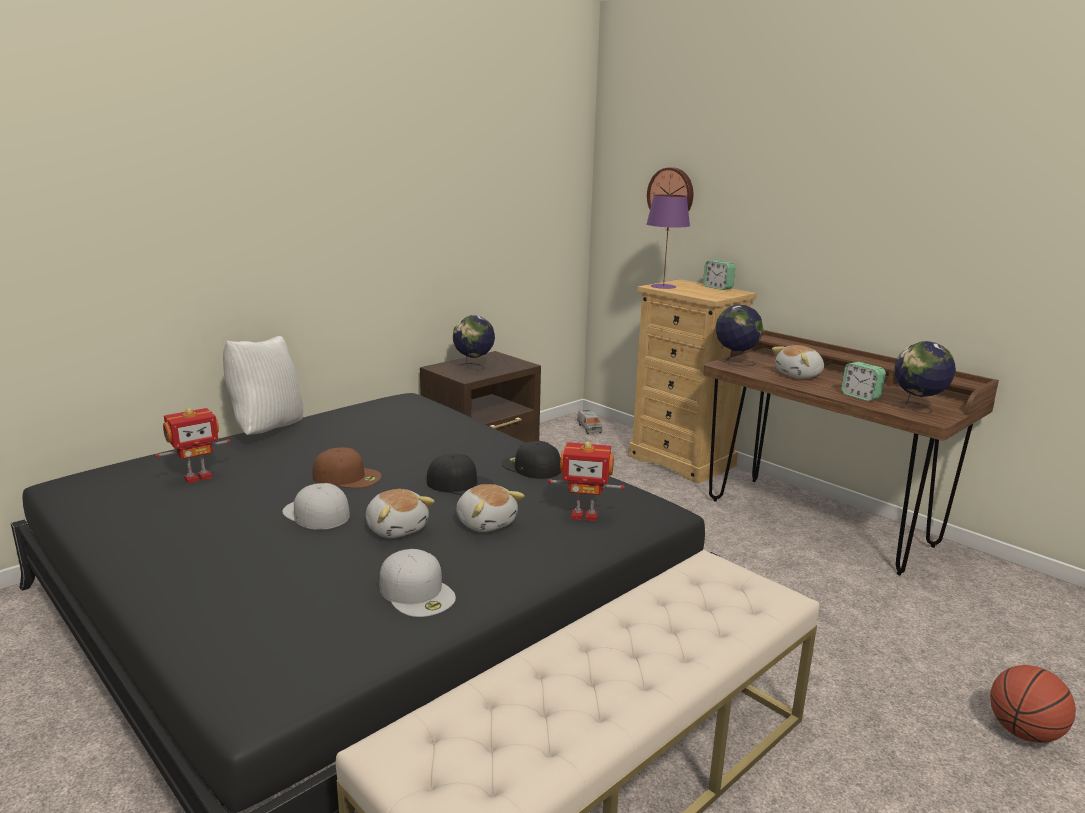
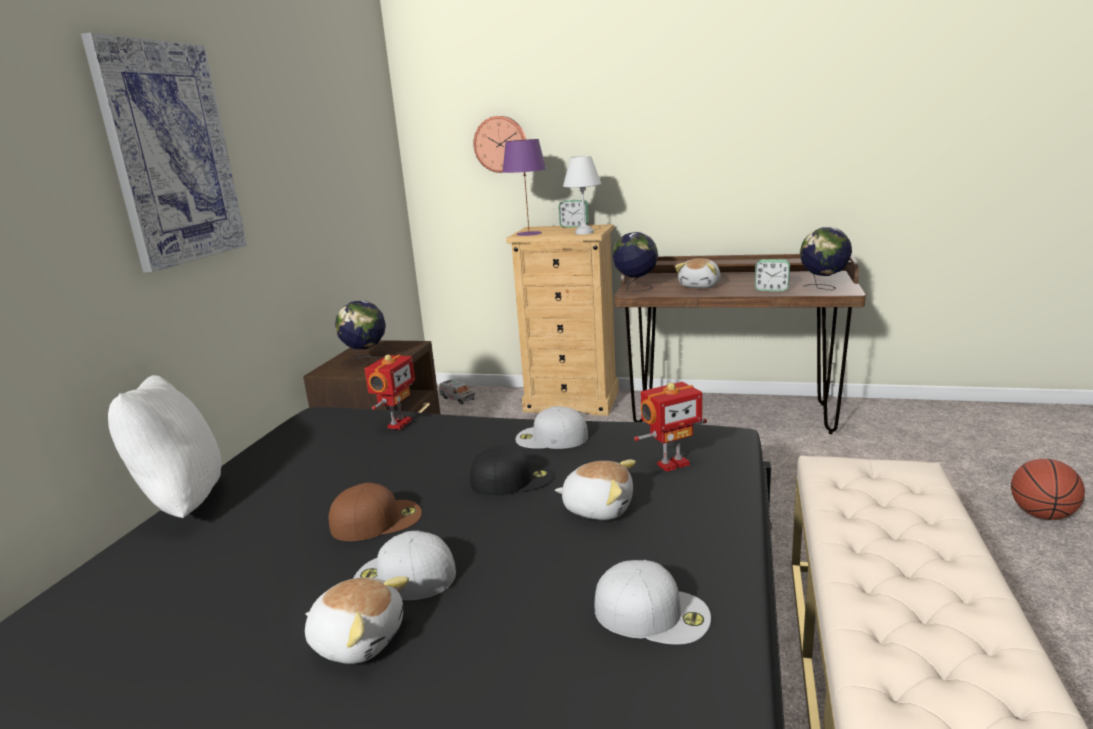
camera: 30 degrees left, 0 degrees up
toy robot [155,408,230,484] -> toy robot moved to [365,355,415,430]
plush toy [366,489,434,538] -> plush toy moved to [305,576,409,664]
black cap [502,441,561,479] -> white cap [516,406,588,449]
none -> picture [81,33,247,272]
none -> white table lamp [563,156,601,235]

